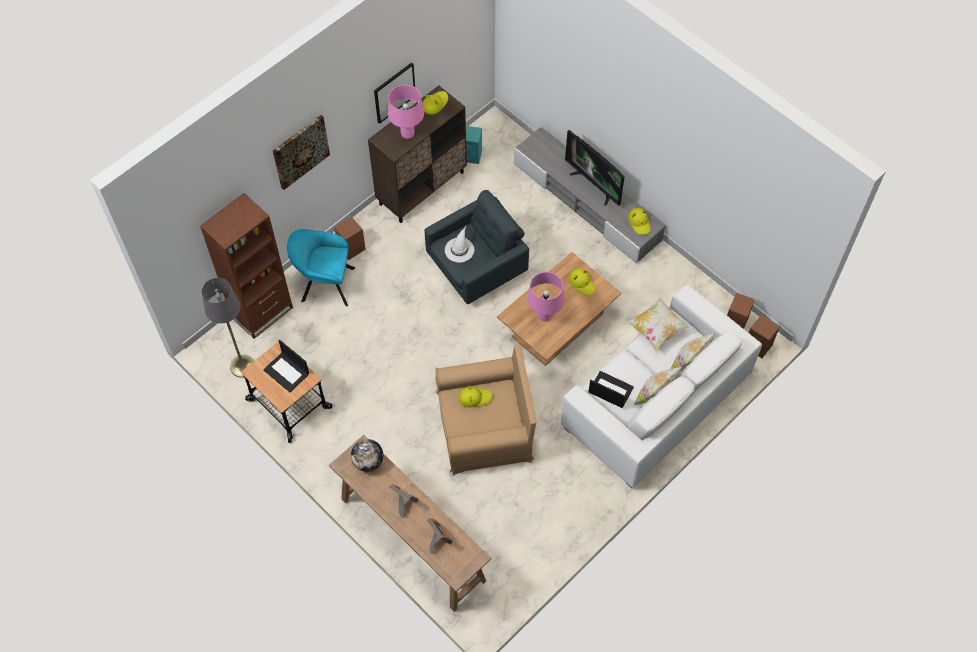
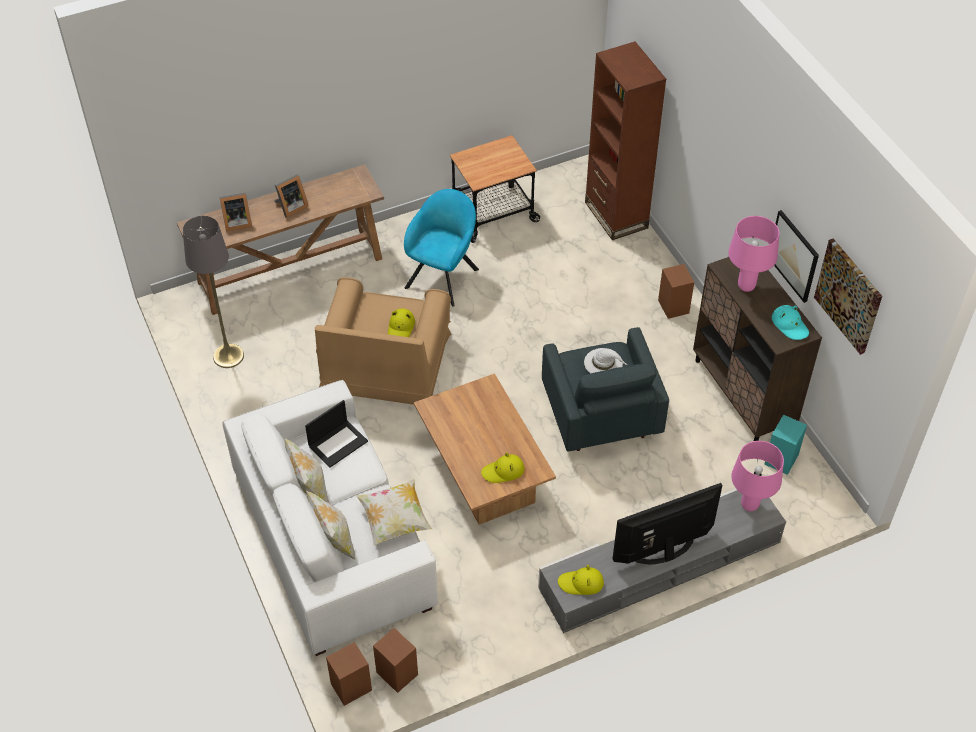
camera: 110 degrees right, 10 degrees down
grey floor lamp [202,278,254,378] -> grey floor lamp moved to [183,216,244,368]
laptop [263,339,309,392] -> none
picture [273,115,330,190] -> picture moved to [814,239,882,355]
turquoise armchair [287,229,355,306] -> turquoise armchair moved to [404,189,479,307]
globe [351,439,383,472] -> none
yellow hat [422,91,448,115] -> turquoise hat [772,305,809,340]
pink table lamp [527,272,564,321] -> pink table lamp moved to [731,441,784,511]

